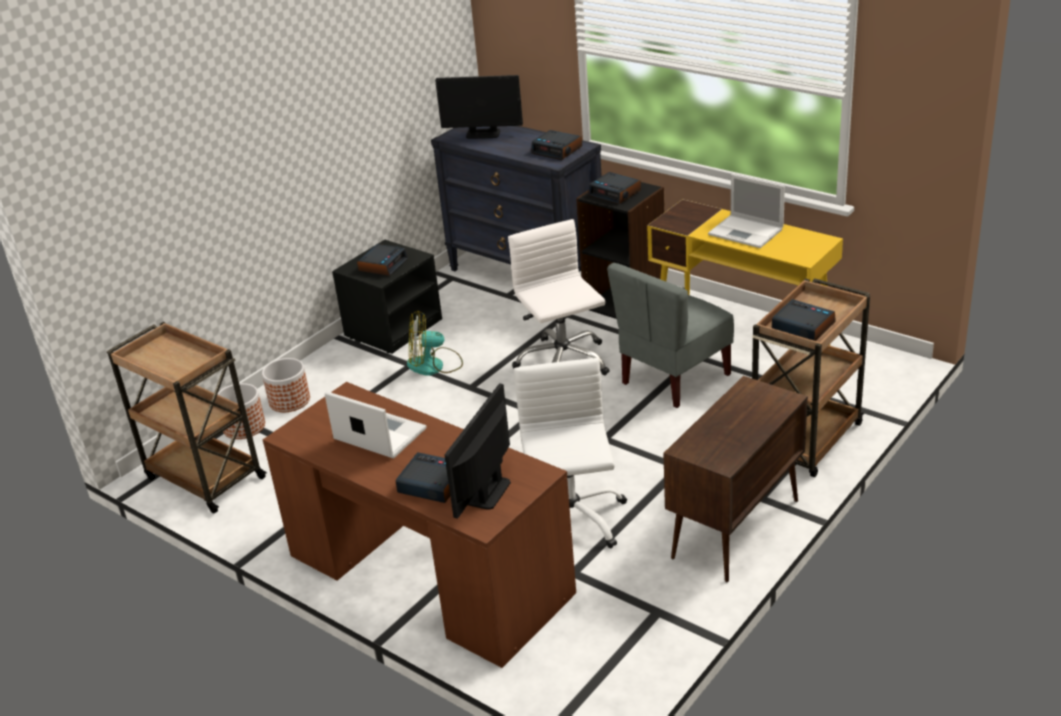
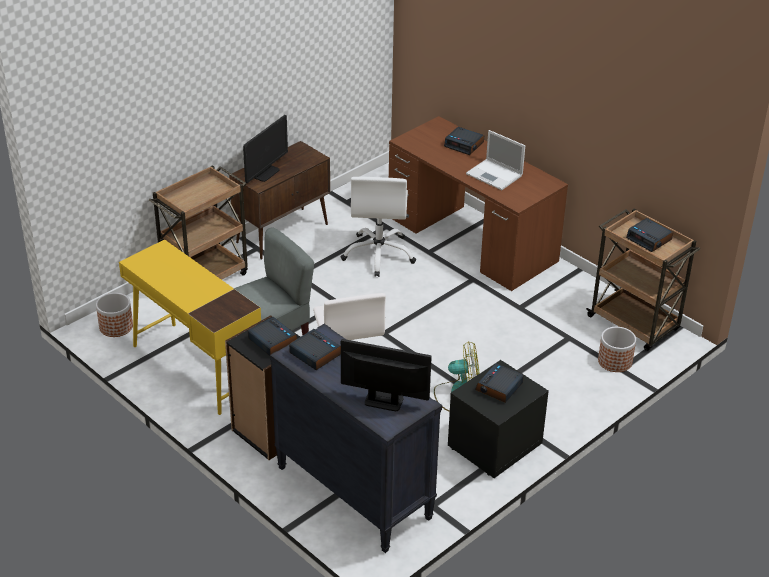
camera: 175 degrees left, 5 degrees up
planter [262,358,310,412] -> planter moved to [96,293,133,337]
monitor [445,383,511,519] -> monitor moved to [243,115,288,183]
laptop [708,174,785,248] -> none
alarm clock [772,299,836,341] -> alarm clock moved to [626,218,673,252]

